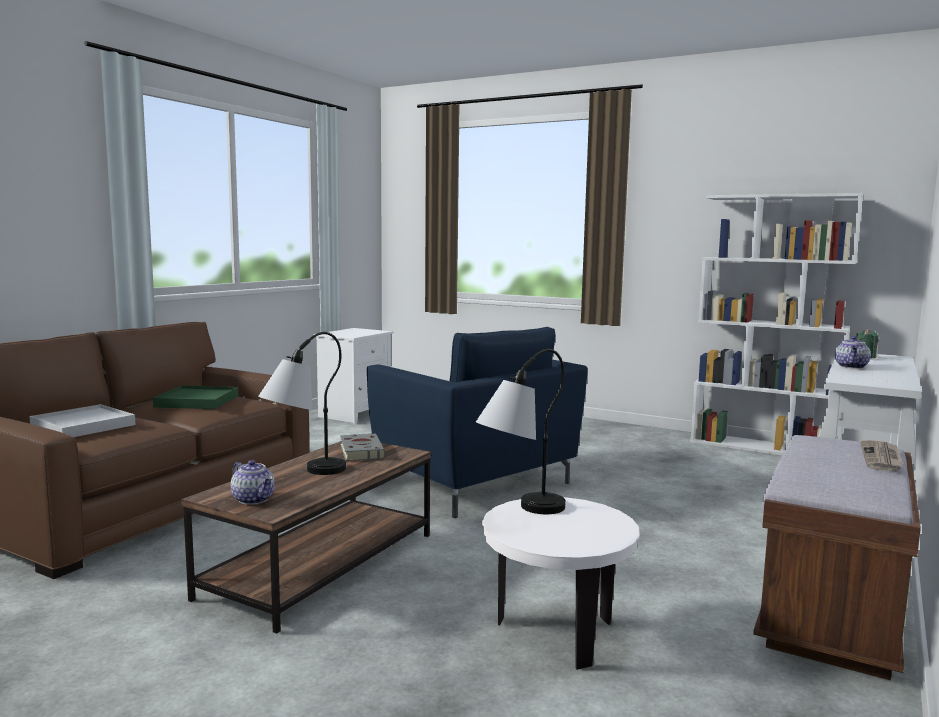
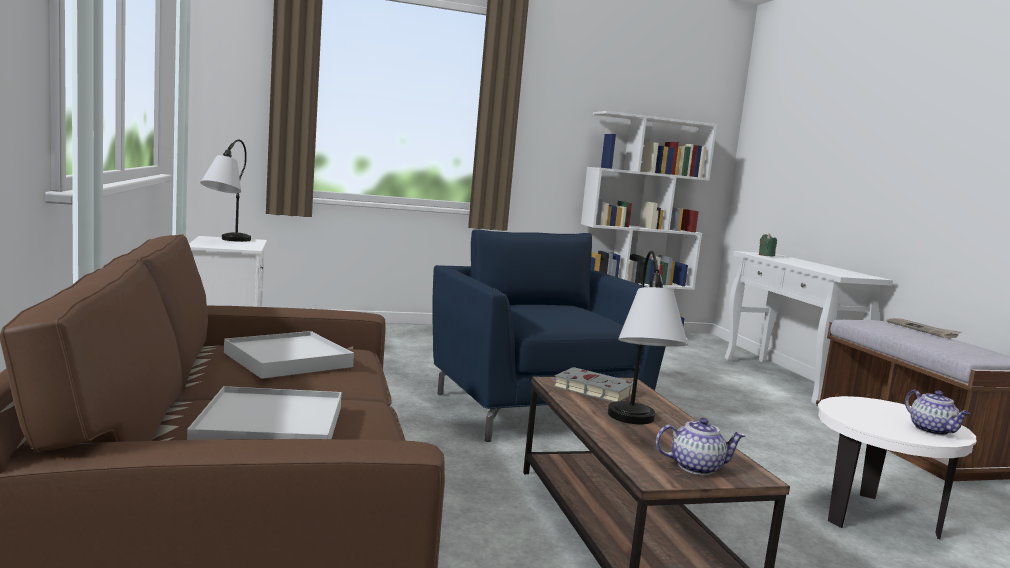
camera: 45 degrees left, 0 degrees up
green tray [153,385,238,409] -> white tray [224,331,354,379]
blue armchair [367,327,588,518] -> blue armchair turned 120 degrees counterclockwise [432,230,666,442]
table lamp [476,349,566,514] -> table lamp moved to [200,140,251,242]
teapot [835,336,871,369] -> teapot moved to [905,390,970,436]

